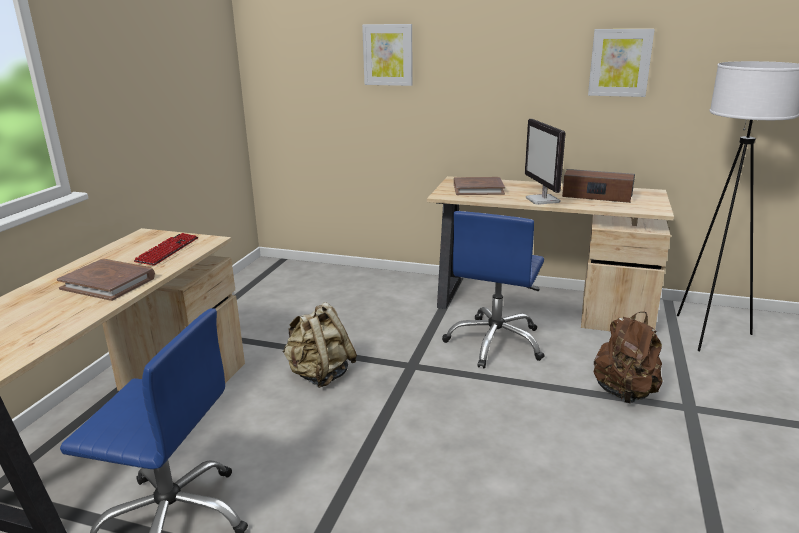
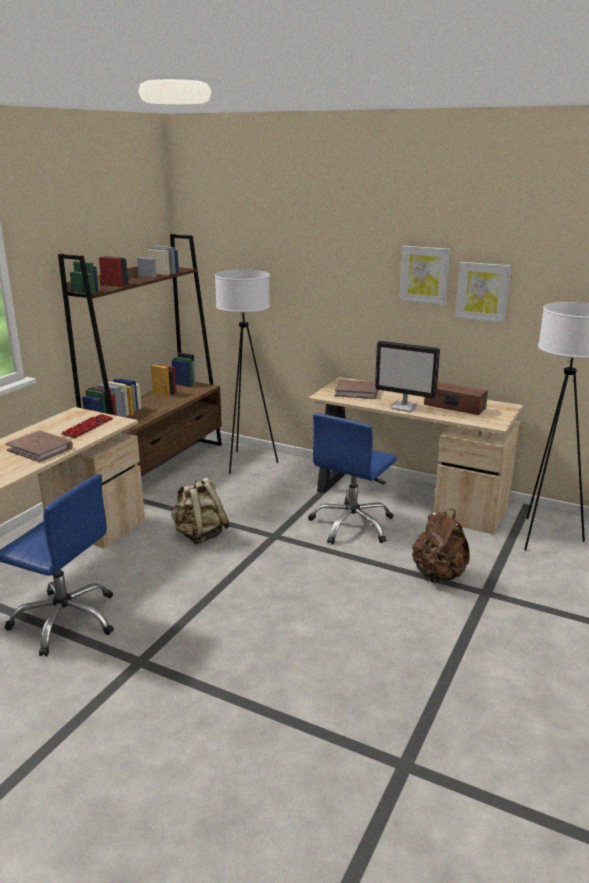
camera: 10 degrees right, 0 degrees up
picture [362,24,413,86] -> picture moved to [400,246,450,305]
monitor [525,119,566,205] -> monitor turned 60 degrees counterclockwise [375,341,440,412]
none -> brown bookcase [58,234,222,474]
none -> white floor lamp [215,270,278,474]

